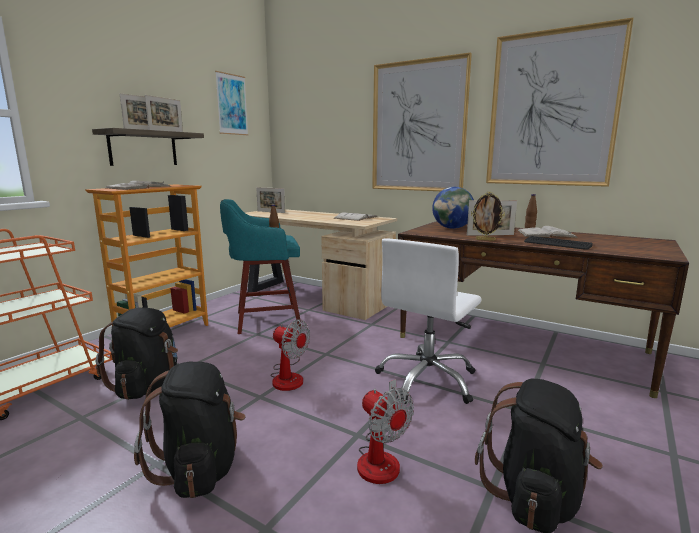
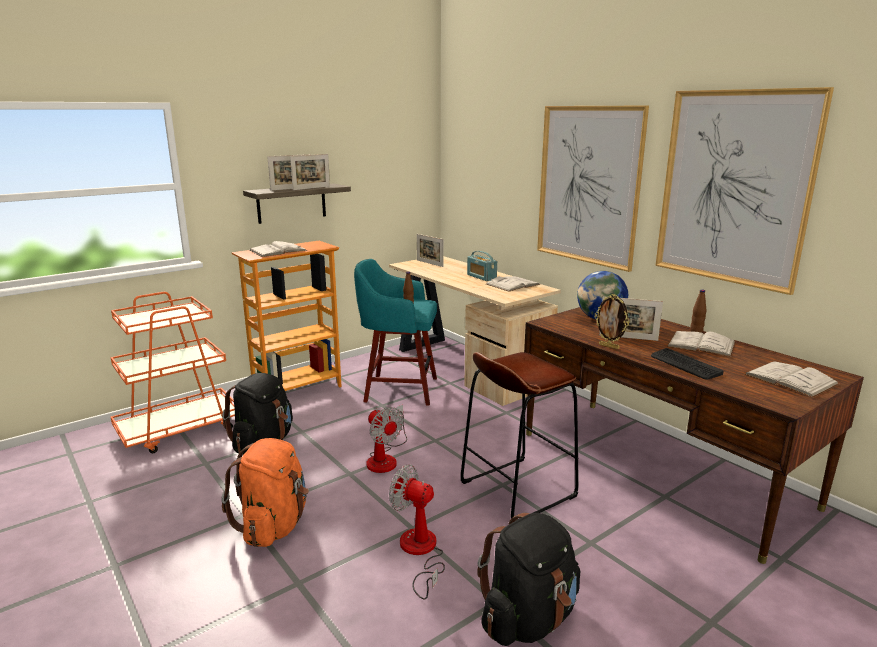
camera: 20 degrees right, 5 degrees up
black backpack [134,362,246,498] -> orange backpack [221,438,309,547]
picture [215,71,248,135] -> none
fan [357,379,414,484] -> fan turned 135 degrees clockwise [389,464,445,600]
white office chair [375,238,482,404] -> brown stool [461,352,579,519]
none -> radio [467,251,497,281]
none -> white book [745,361,839,397]

